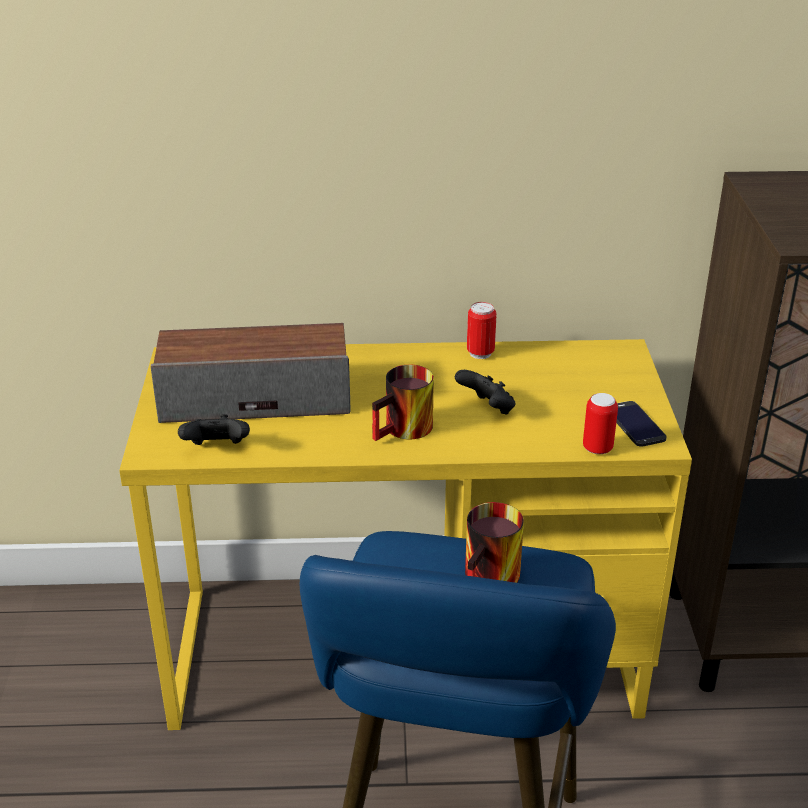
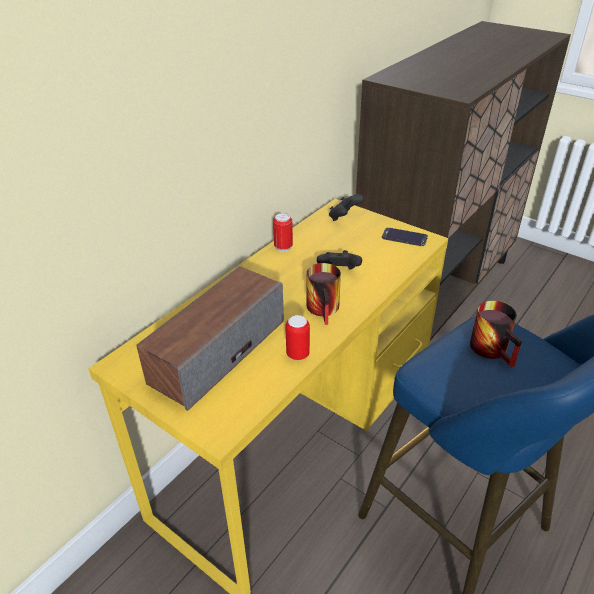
camera: 50 degrees left, 5 degrees up
black game controller [178,414,250,445] -> black game controller moved to [329,194,364,221]
can [583,393,618,454] -> can moved to [285,315,310,360]

